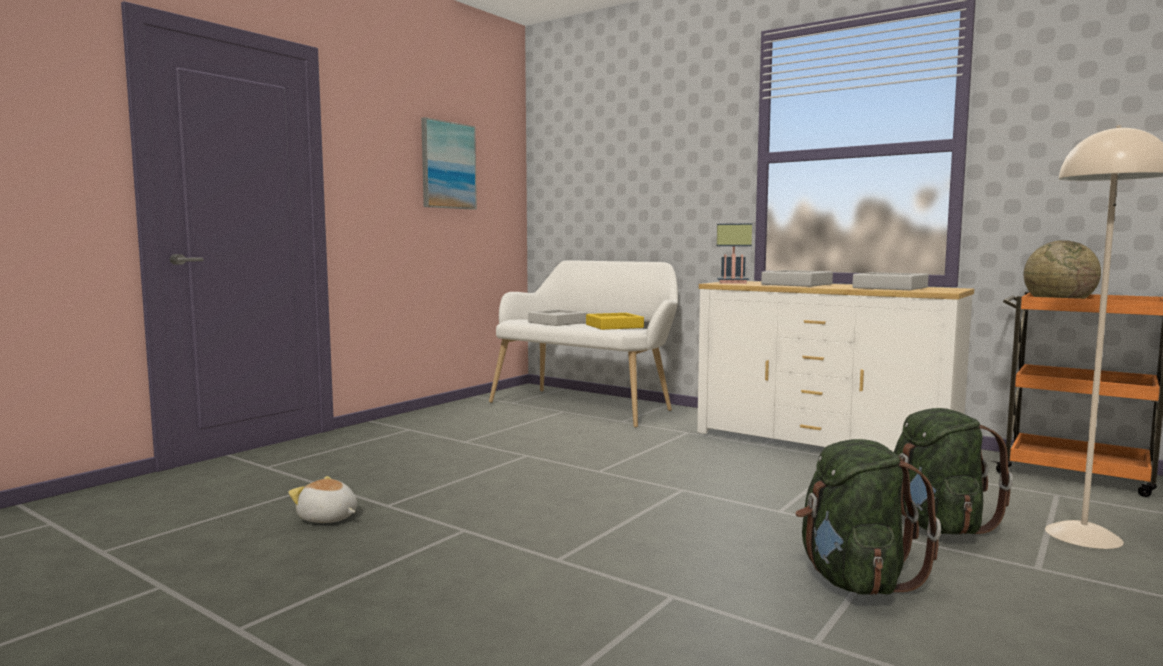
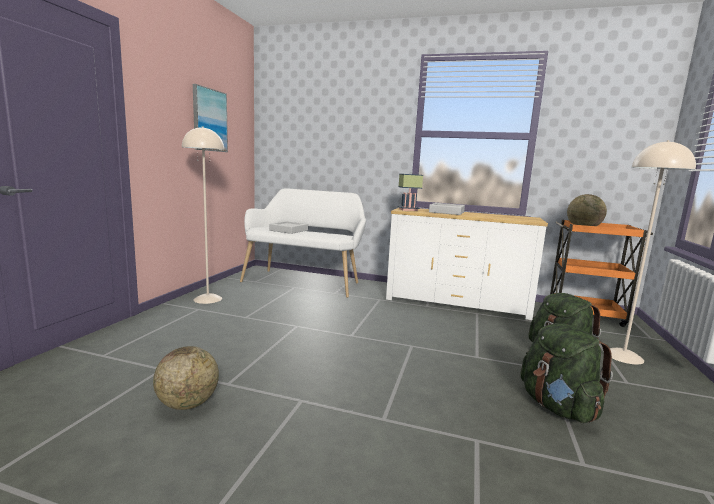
camera: 20 degrees left, 5 degrees up
plush toy [288,476,357,523] -> globe [153,346,219,410]
yellow tray [586,313,644,330] -> none
grey tray [852,272,928,290] -> none
none -> beige floor lamp [182,126,224,304]

